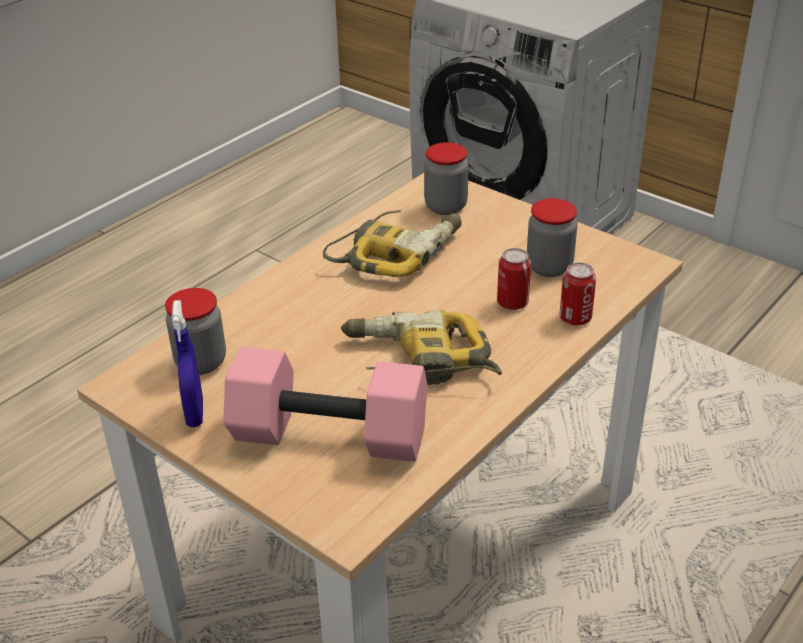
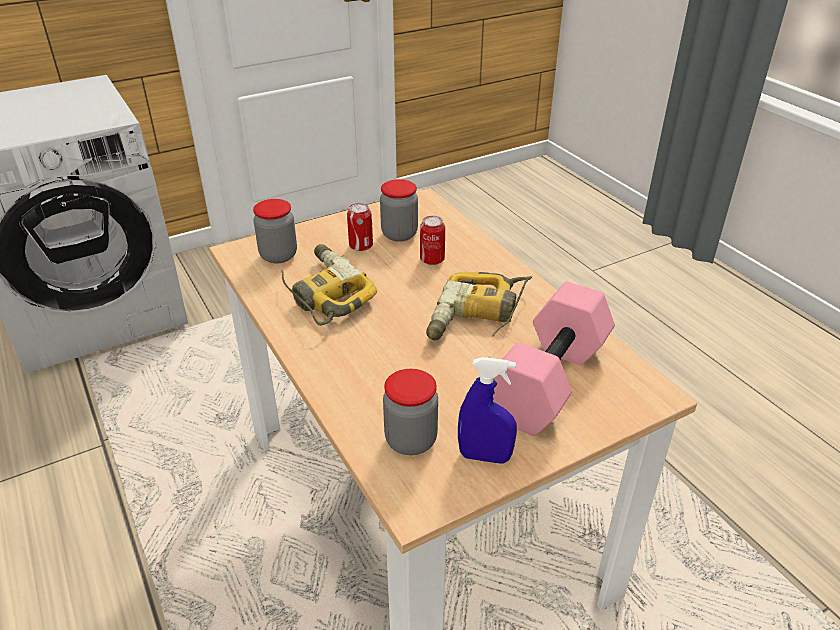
camera: 70 degrees left, 0 degrees up
can [560,263,596,325] -> can moved to [347,203,373,251]

